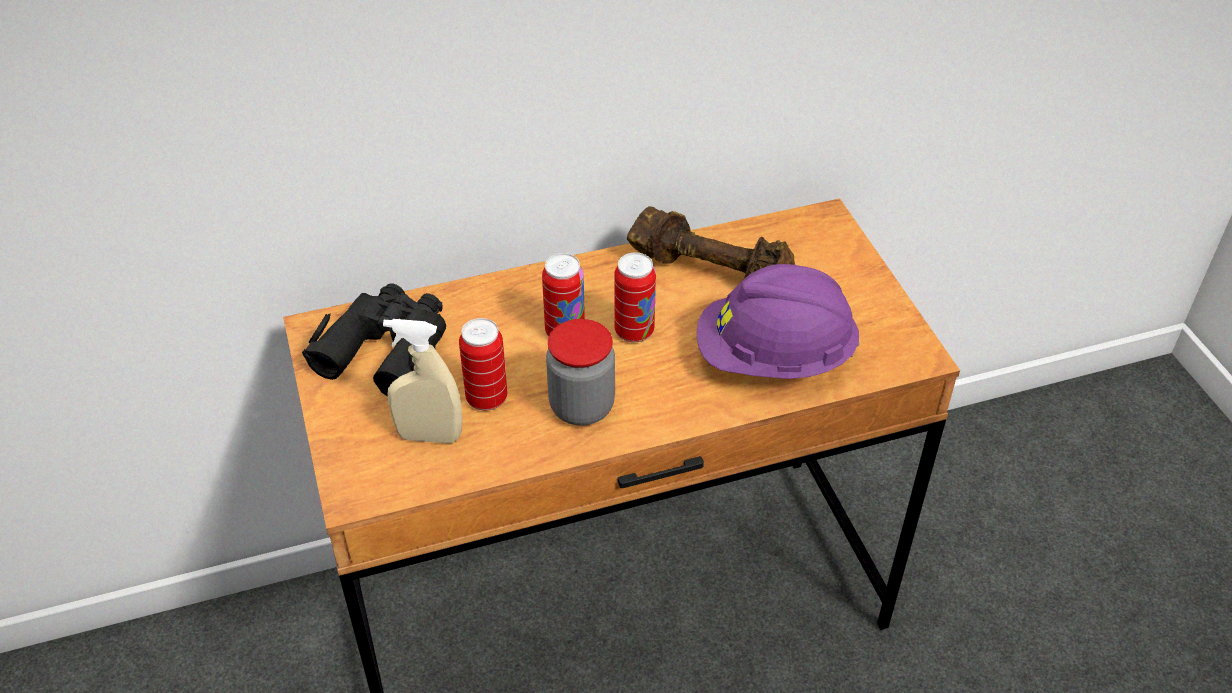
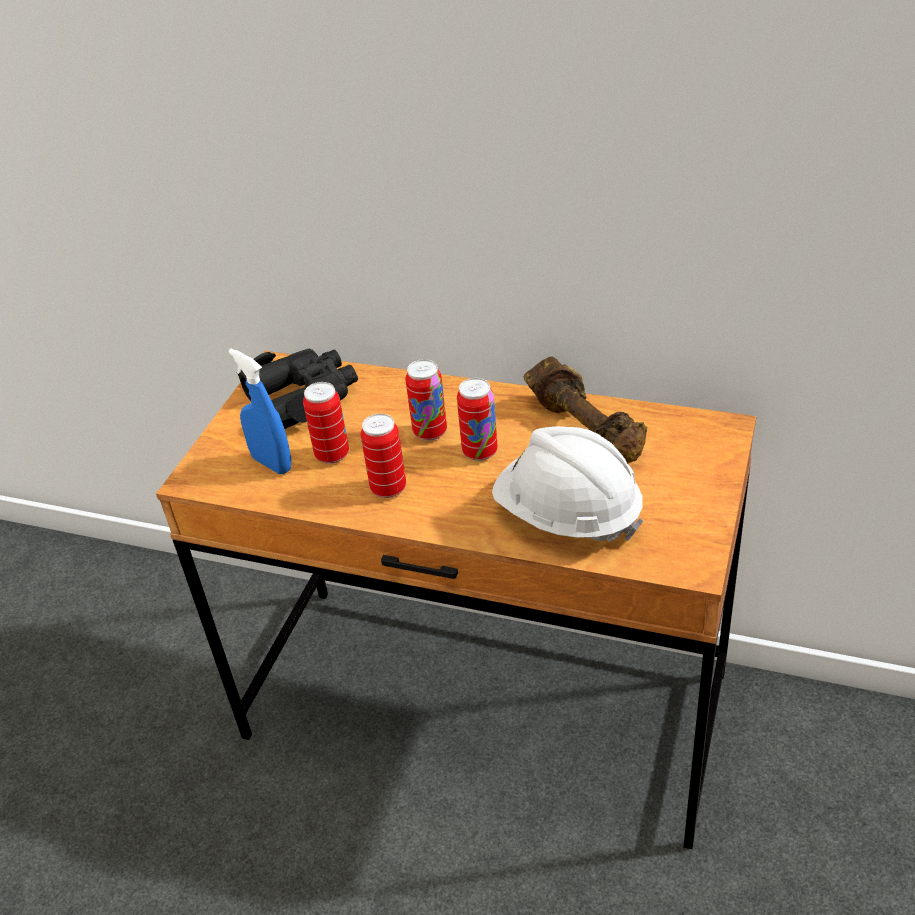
camera: 40 degrees right, 5 degrees down
beige spray bottle [383,319,462,444] -> blue spray bottle [229,349,291,474]
jar [546,319,615,426] -> can [361,414,406,498]
purple hard hat [697,264,860,379] -> white hard hat [492,426,643,542]

